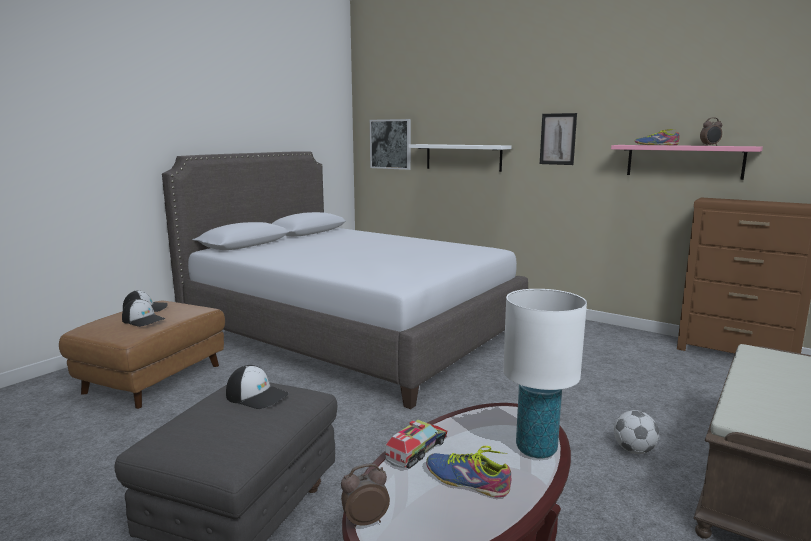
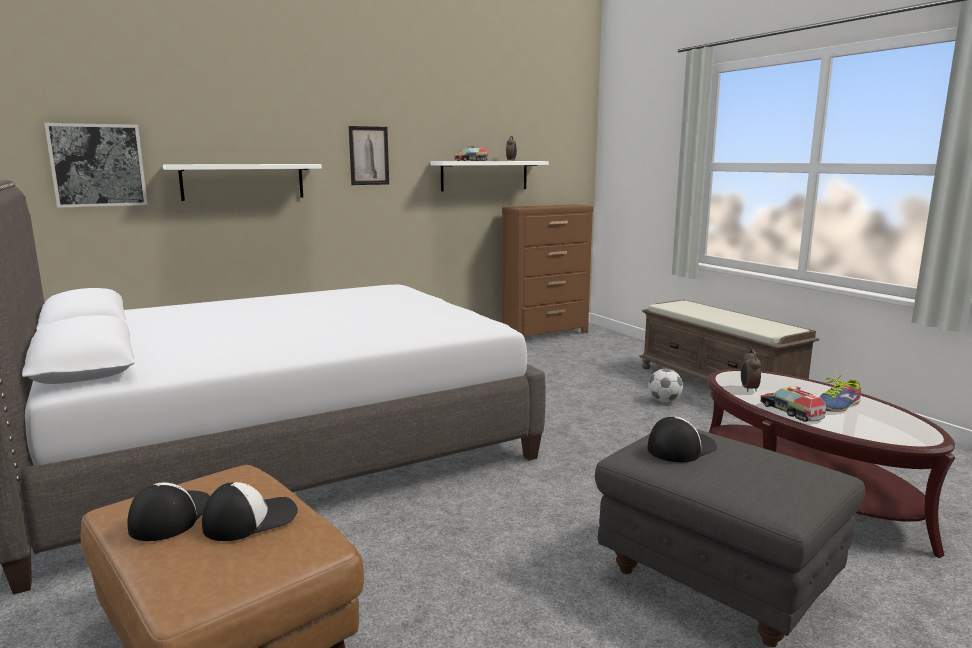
camera: 65 degrees left, 0 degrees up
alarm clock [341,464,390,528] -> alarm clock moved to [741,349,761,392]
white table lamp [503,289,587,458] -> none
pink shelf [611,145,763,180] -> white shelf [431,161,549,192]
shoe [635,129,679,145] -> toy truck [454,147,488,161]

